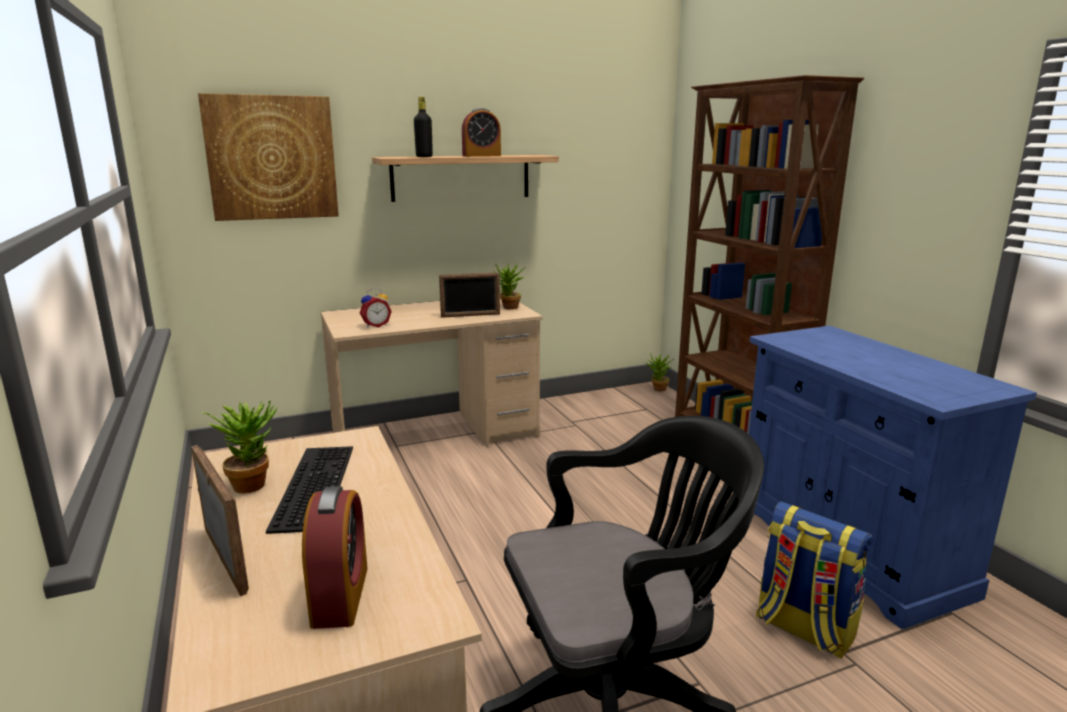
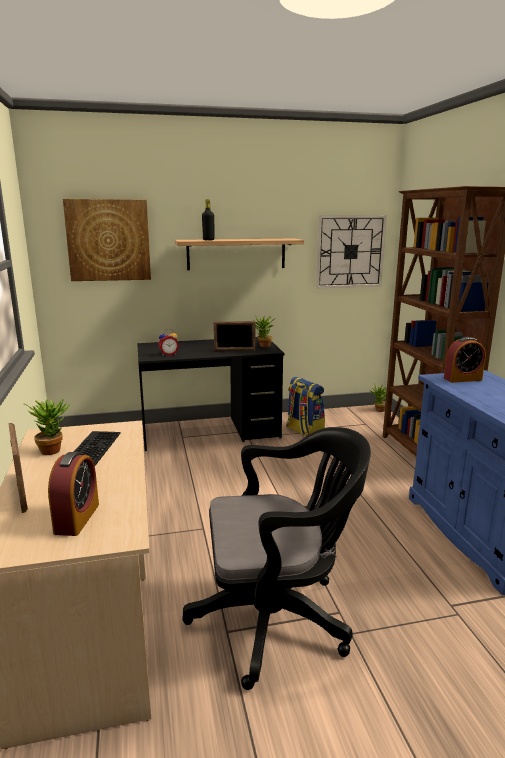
camera: 10 degrees right, 0 degrees up
beige desk [321,299,543,446] -> black desk [137,337,285,451]
alarm clock [462,108,501,157] -> alarm clock moved to [444,337,486,383]
backpack [756,501,873,659] -> backpack moved to [286,377,325,436]
none -> wall clock [316,215,387,288]

